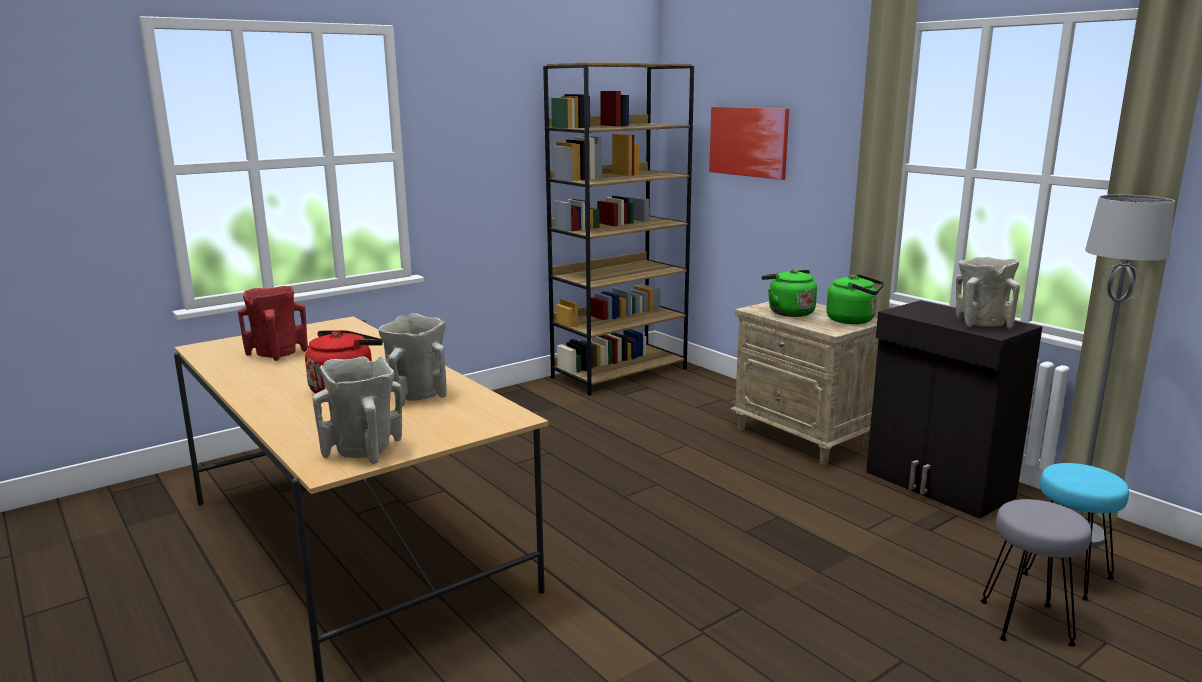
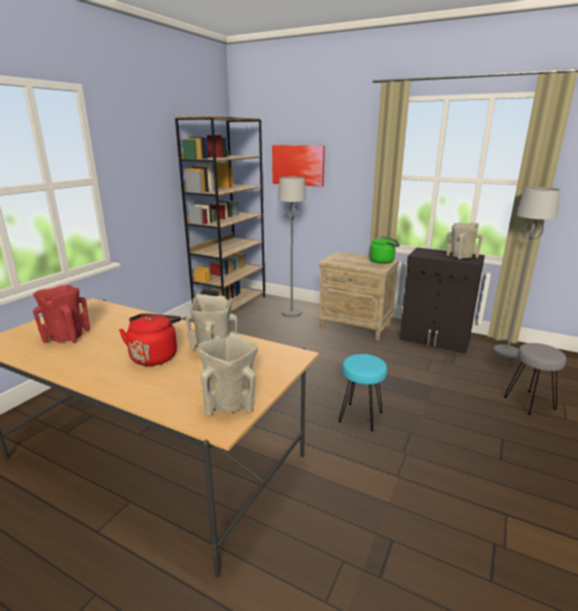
camera: 25 degrees left, 5 degrees up
green kettle [762,269,817,317] -> none
turquoise stool [1023,463,1129,601] -> turquoise stool moved to [338,354,387,432]
none -> grey floor lamp [278,177,306,317]

